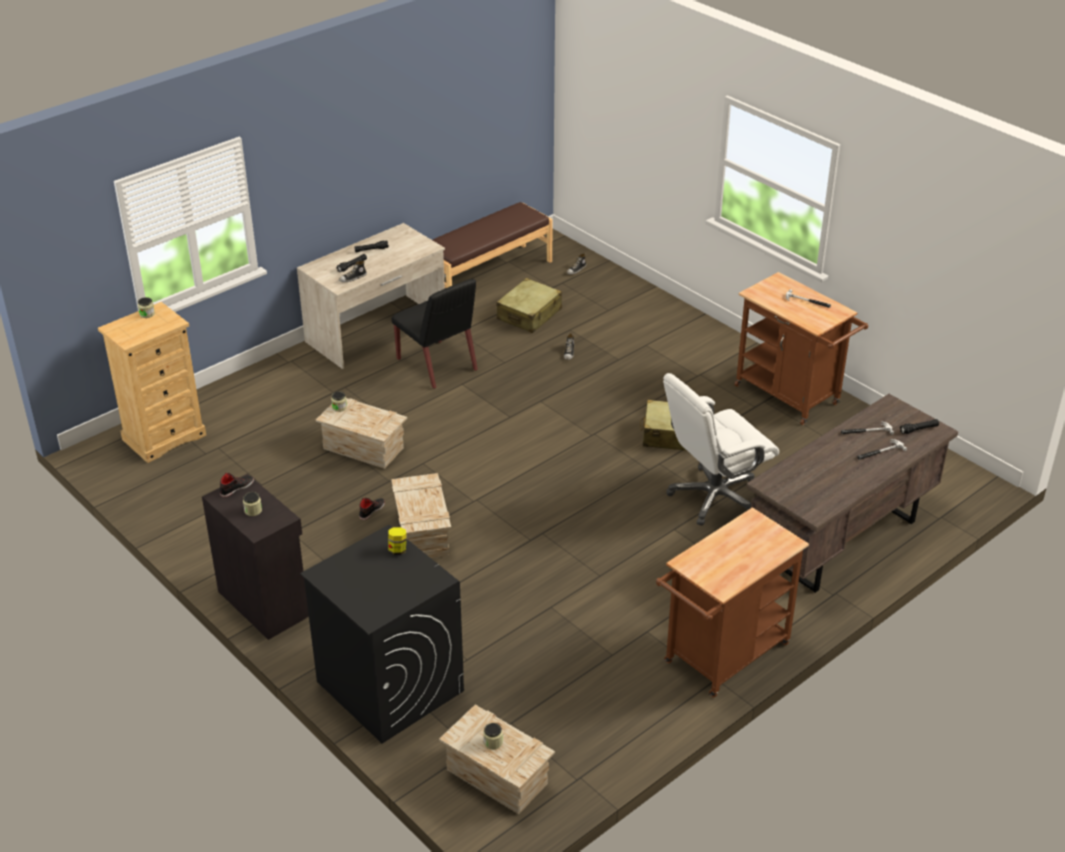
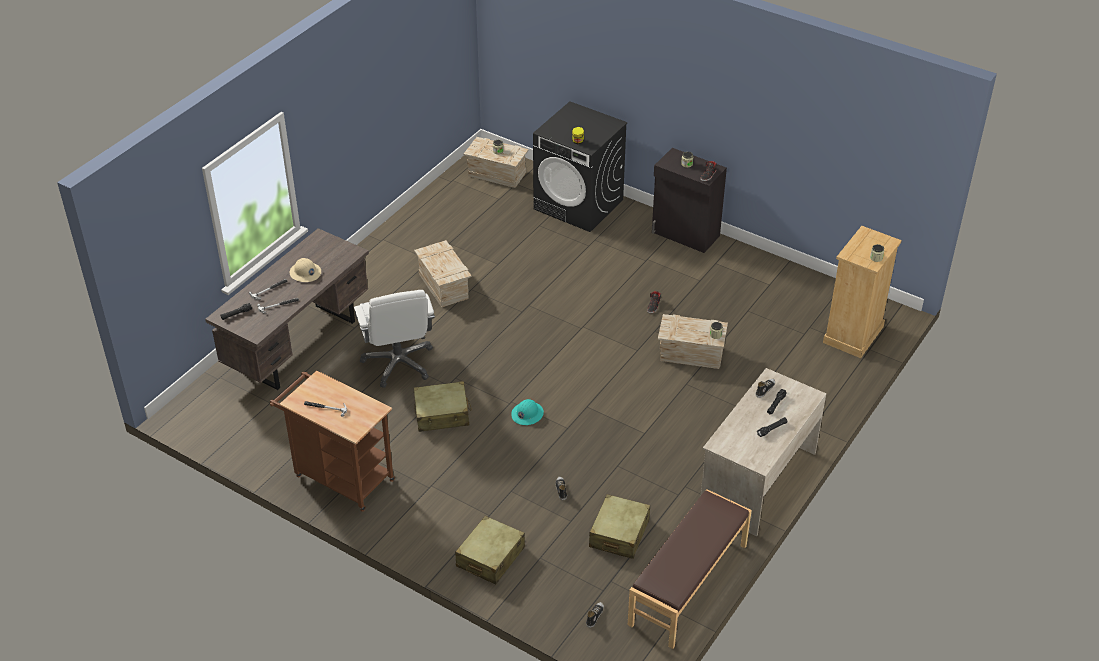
camera: 165 degrees right, 5 degrees up
crate [391,473,451,558] -> crate moved to [414,240,472,307]
black chair [392,279,478,389] -> none
brown cart [656,507,809,698] -> none
white office chair [663,373,779,526] -> white office chair turned 120 degrees clockwise [354,290,435,388]
none -> beige hard hat [290,258,321,282]
none -> beige suitcase [455,516,525,584]
none -> turquoise hard hat [511,399,544,425]

